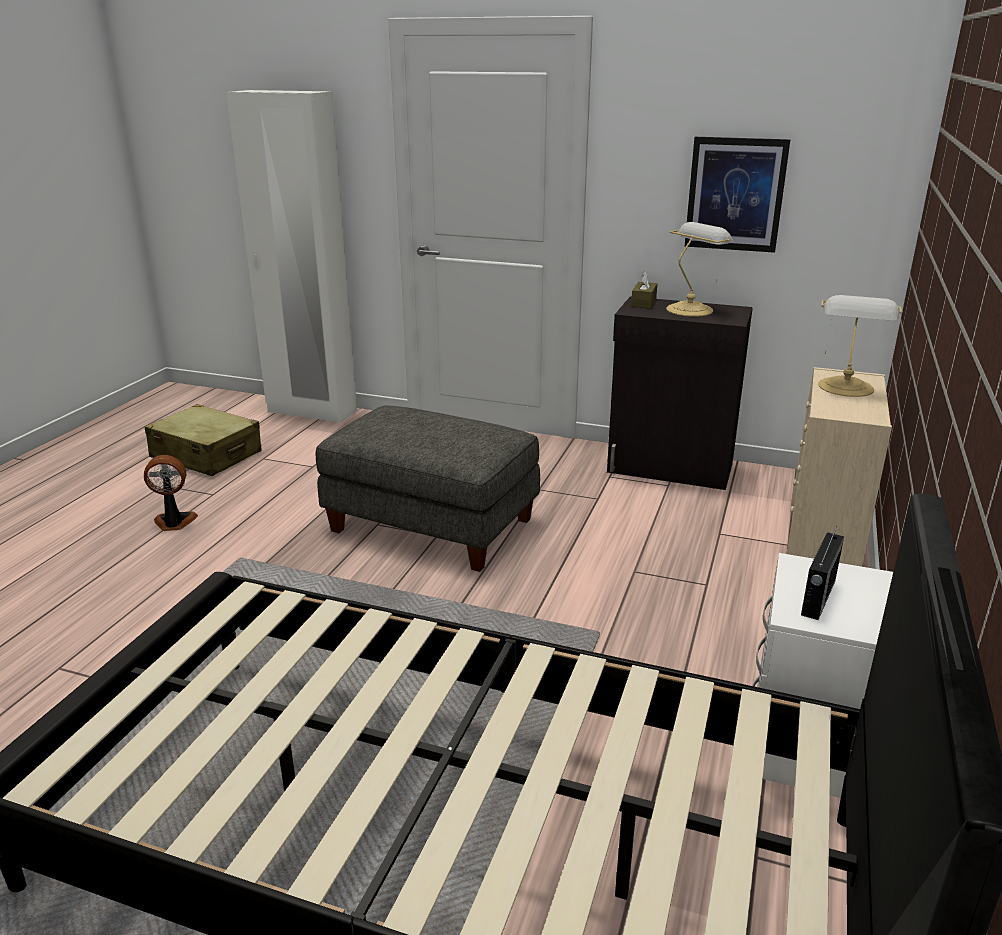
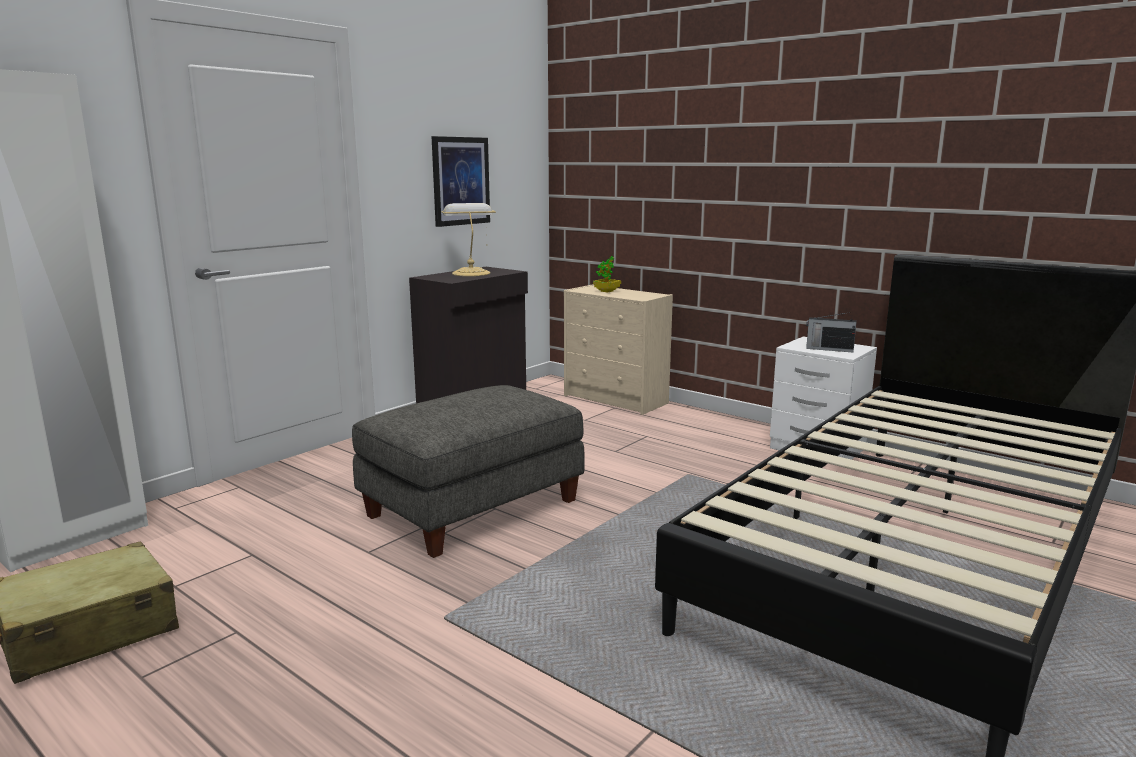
camera: 70 degrees left, 10 degrees down
fan [144,455,198,531] -> none
brown tissue box [631,271,657,308] -> none
radio [801,526,844,620] -> radio turned 150 degrees clockwise [806,312,857,352]
table lamp [818,295,903,397] -> potted plant [593,256,621,292]

